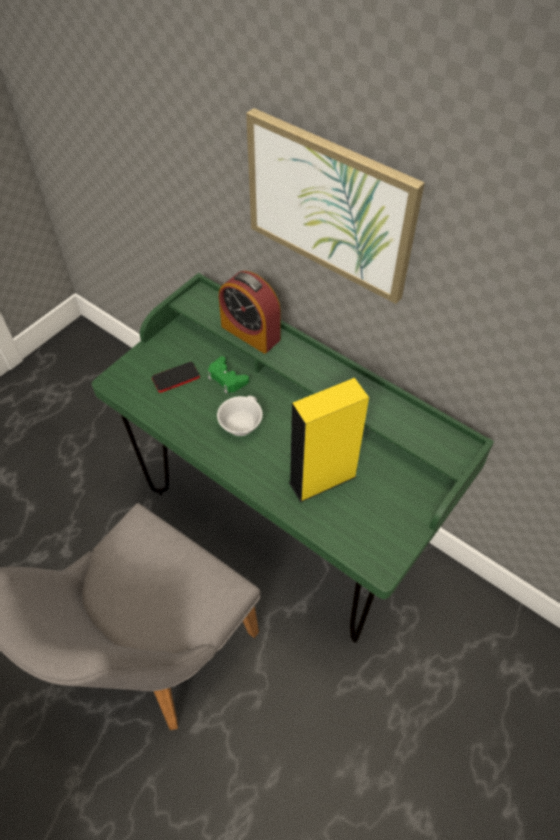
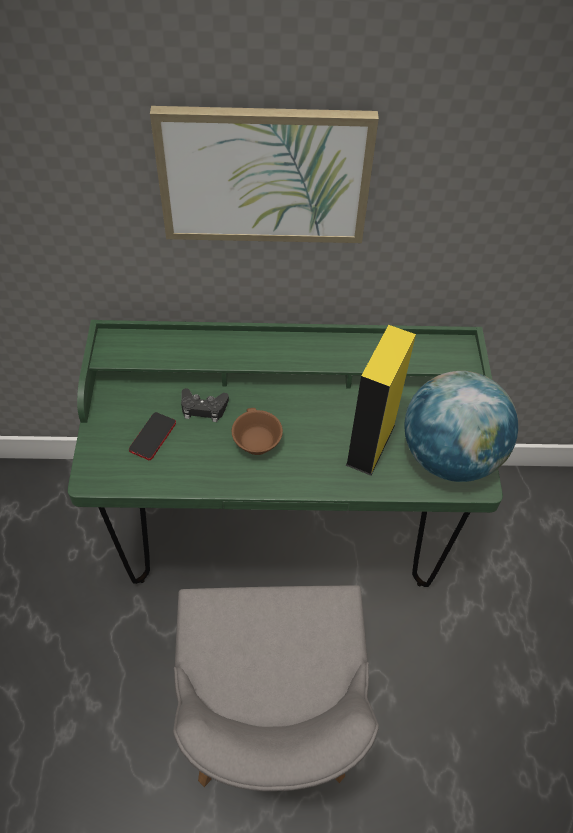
camera: 40 degrees left, 0 degrees up
green game controller [208,356,249,394] -> black game controller [181,388,229,422]
white cup [217,395,263,436] -> brown cup [232,408,283,455]
alarm clock [219,271,281,354] -> none
none -> globe [404,371,518,482]

